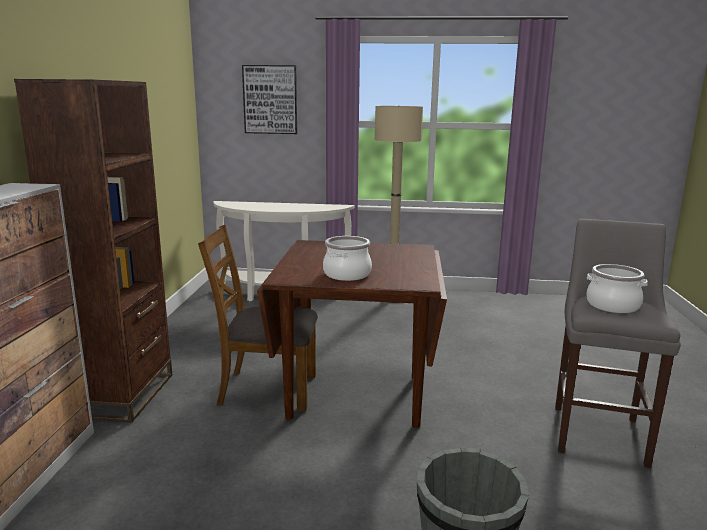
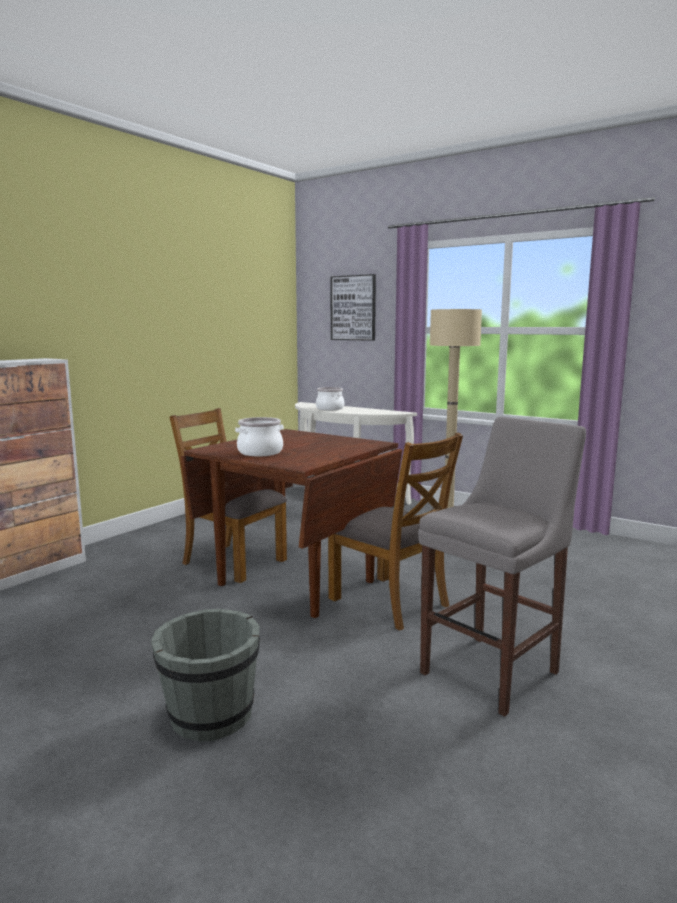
camera: 30 degrees right, 5 degrees down
brown bookcase [14,79,172,423] -> none
cooking pot [586,264,648,313] -> cooking pot moved to [316,387,344,410]
none -> brown chair [328,433,463,630]

